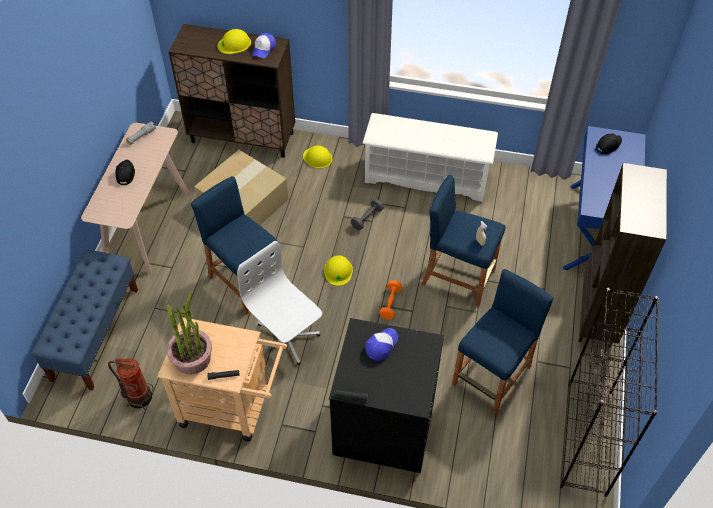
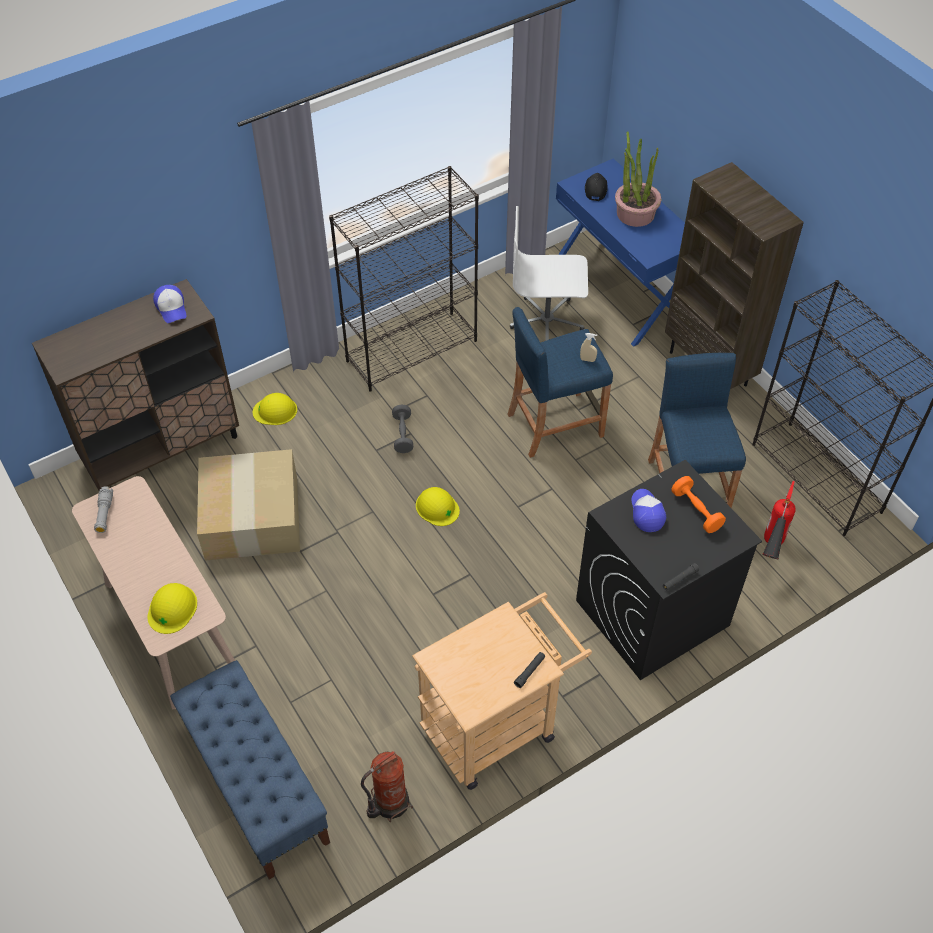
camera: 45 degrees left, 0 degrees up
black cap [115,160,135,185] -> none
potted plant [167,291,212,375] -> potted plant moved to [615,131,661,227]
blue stool [191,176,278,315] -> none
yellow hard hat [217,29,251,54] -> yellow hard hat moved to [147,583,197,634]
white office chair [237,241,322,365] -> white office chair moved to [510,206,588,341]
white shoe rack [362,113,498,202] -> black bookcase [329,166,479,392]
orange dumbbell [379,280,402,319] -> orange dumbbell moved to [672,476,726,533]
none -> fire extinguisher [762,481,796,559]

